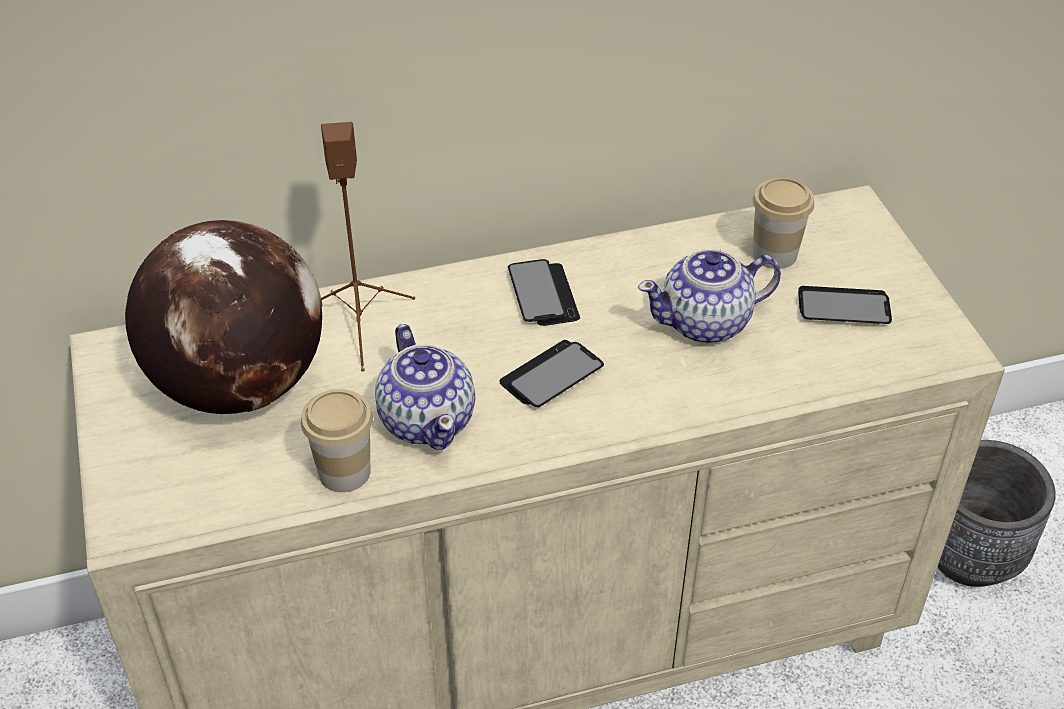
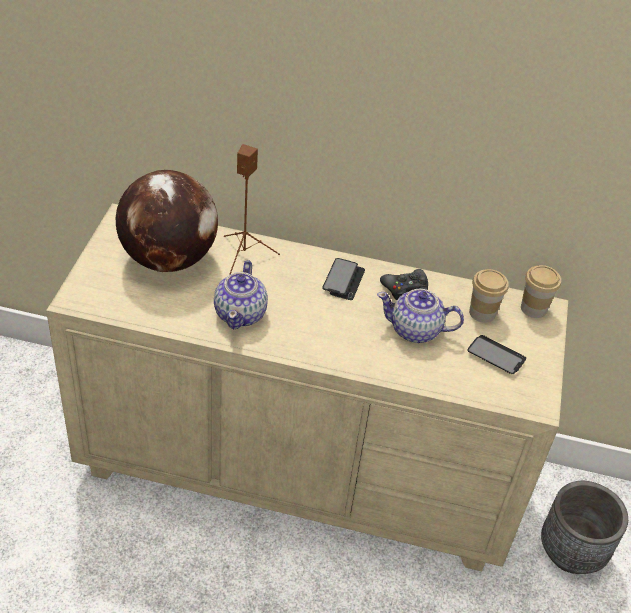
camera: 25 degrees right, 0 degrees up
cup [301,389,373,492] -> cup moved to [521,265,561,318]
phone [499,340,604,407] -> none
none -> black game controller [380,269,428,300]

